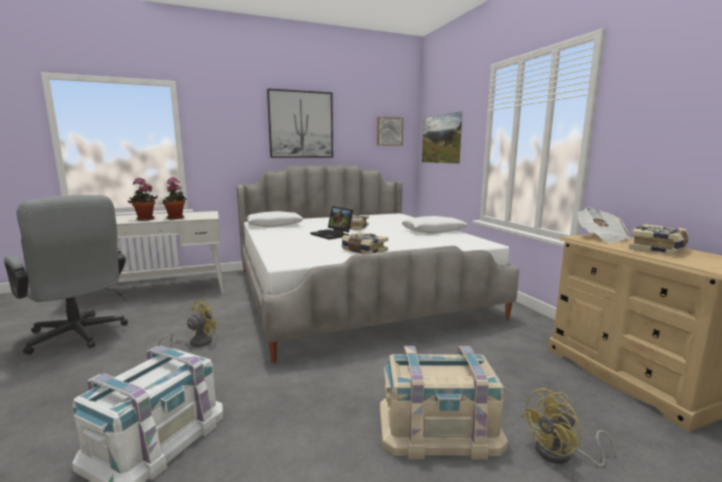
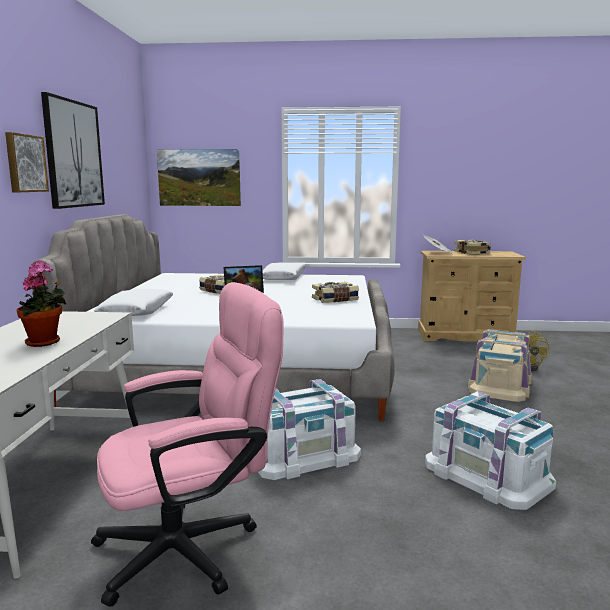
camera: 65 degrees left, 0 degrees up
grey office chair [4,195,128,354] -> pink office chair [91,282,284,607]
yellow fan [158,299,219,347] -> white storage box [258,379,361,480]
potted plant [162,177,187,219] -> none
picture [377,117,403,146] -> picture moved to [5,132,49,192]

